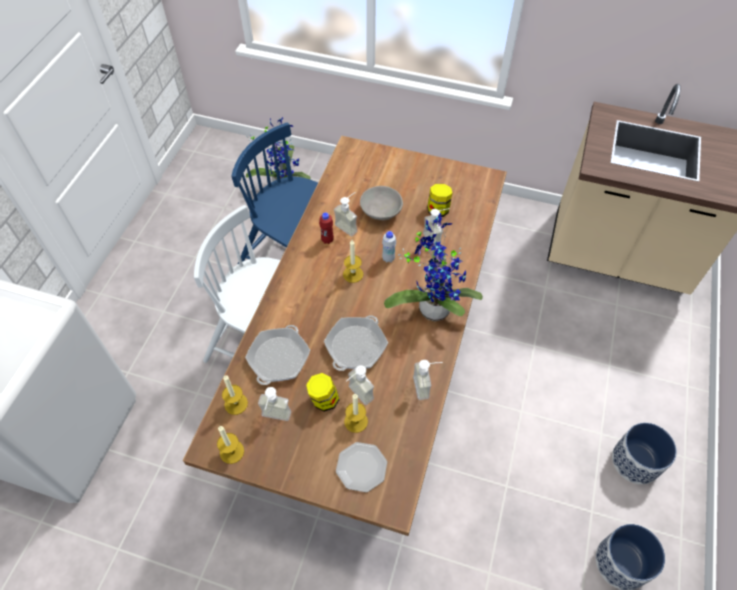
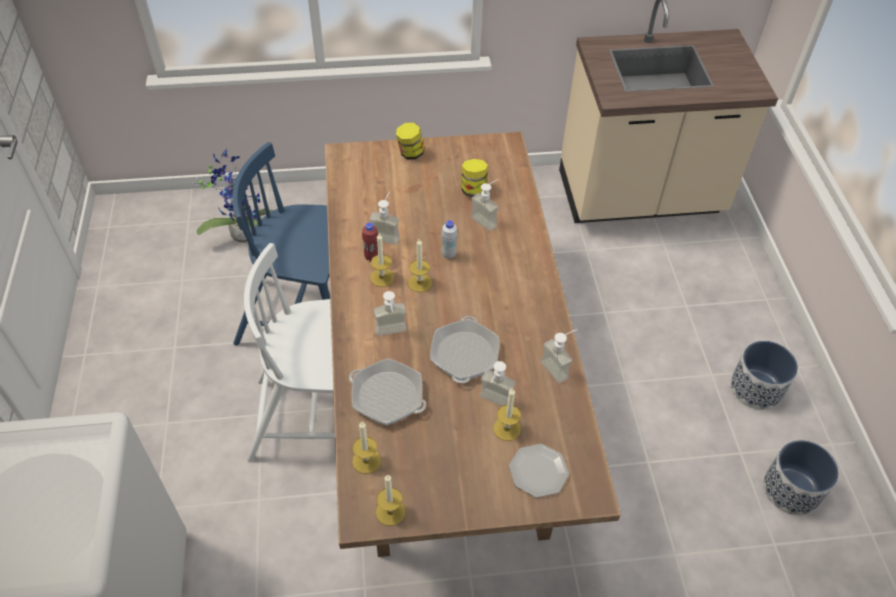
camera: 25 degrees left, 5 degrees down
frying pan [245,325,310,385] -> frying pan turned 120 degrees clockwise [349,358,426,425]
soap dispenser [258,387,291,421] -> soap dispenser moved to [374,291,407,336]
jar [306,373,339,412] -> jar moved to [396,123,425,160]
grey bowl [360,186,403,220] -> none
potted plant [384,213,483,321] -> none
none -> candle [370,233,394,287]

